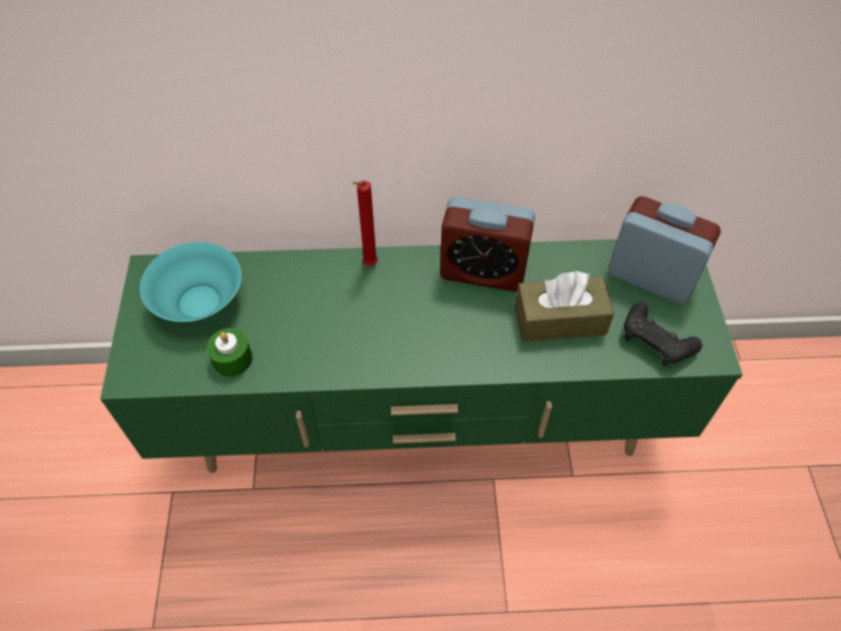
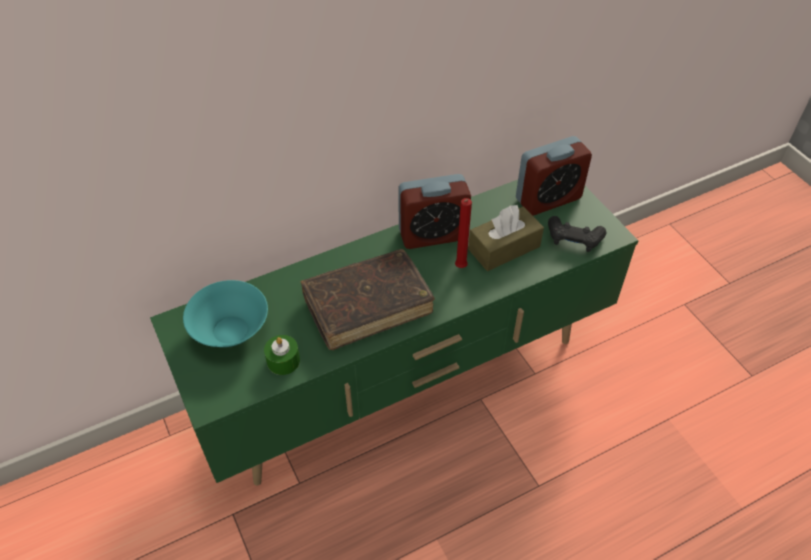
camera: 25 degrees left, 5 degrees down
red candle [352,181,378,266] -> red candle moved to [455,198,472,268]
alarm clock [608,196,721,304] -> alarm clock turned 150 degrees clockwise [516,136,592,216]
none -> brown book [300,249,435,350]

